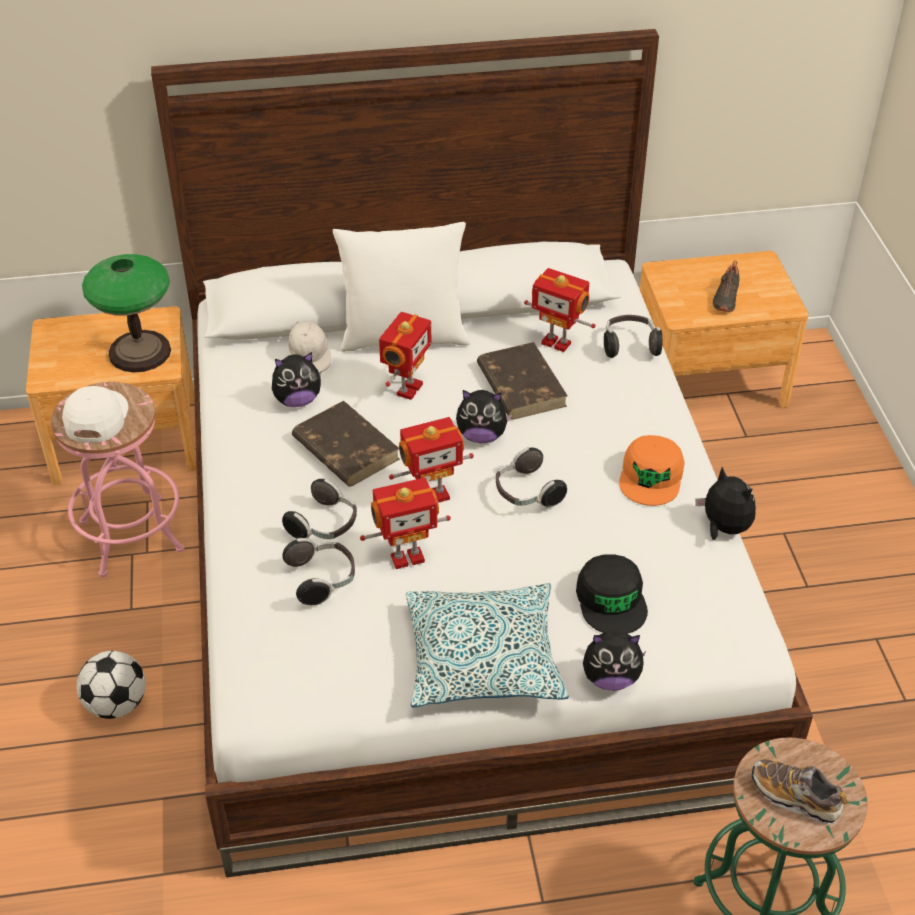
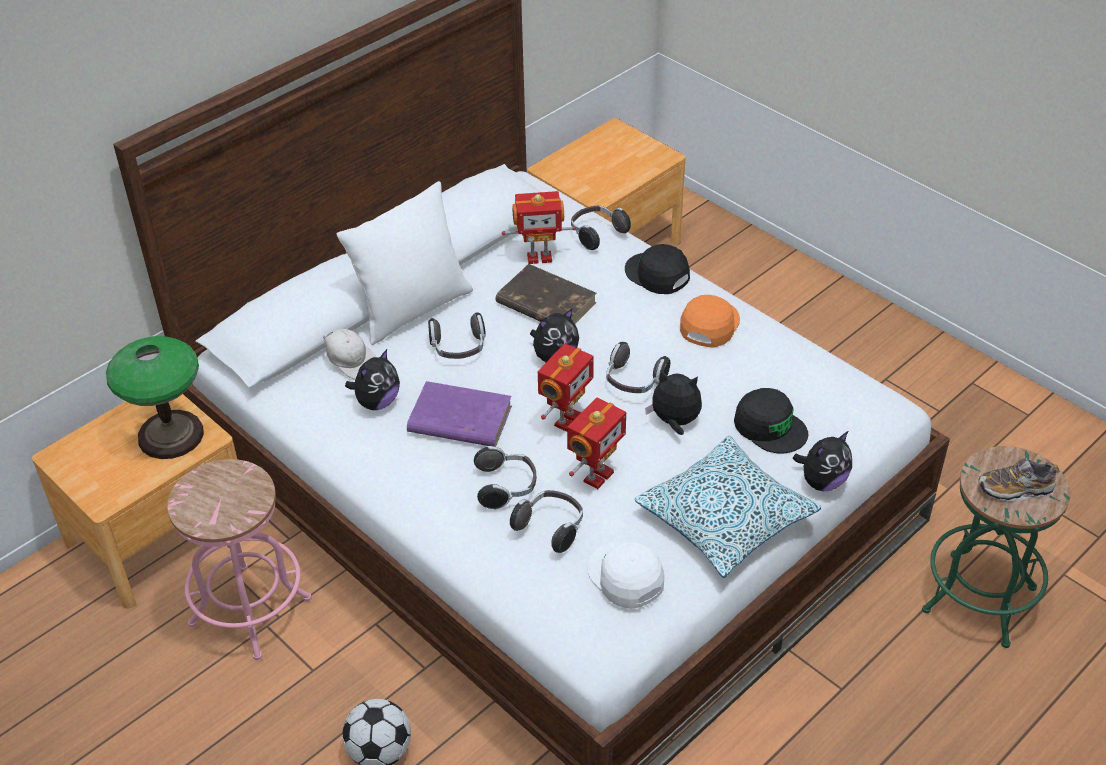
camera: 35 degrees left, 0 degrees up
white cap [62,386,128,443] -> white cap moved to [587,541,664,609]
brown book [292,401,400,487] -> purple book [407,381,512,447]
toy robot [379,312,432,400] -> headphones [428,312,486,359]
orange cap [619,435,685,506] -> orange cap turned 135 degrees counterclockwise [680,295,740,347]
plush toy [695,467,756,540] -> plush toy moved to [645,370,702,435]
black shoe [713,260,739,312] -> none
none -> black cap [625,244,690,294]

